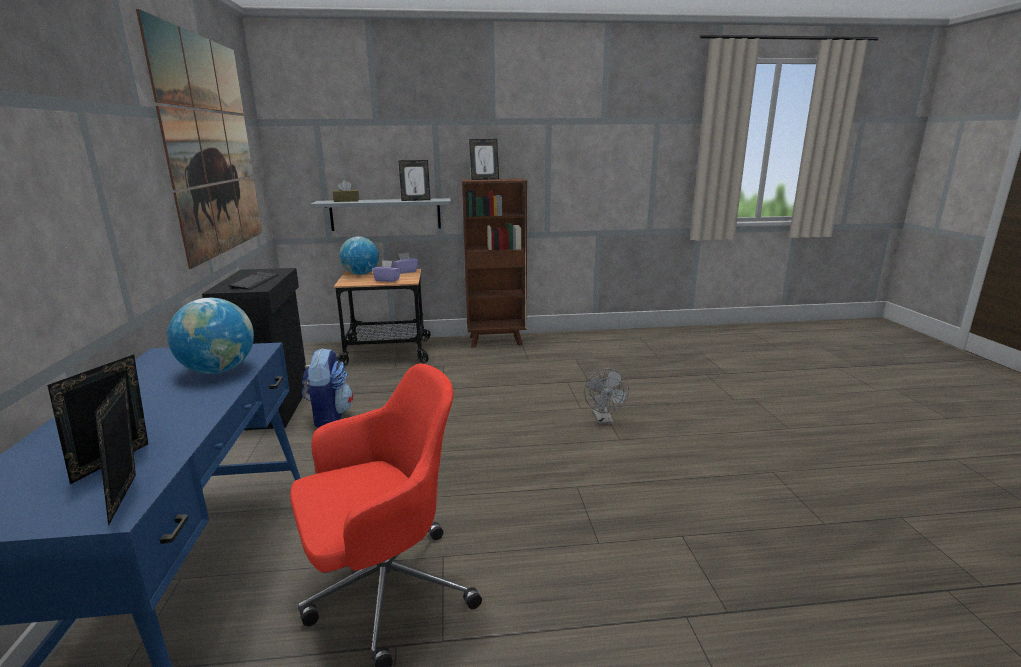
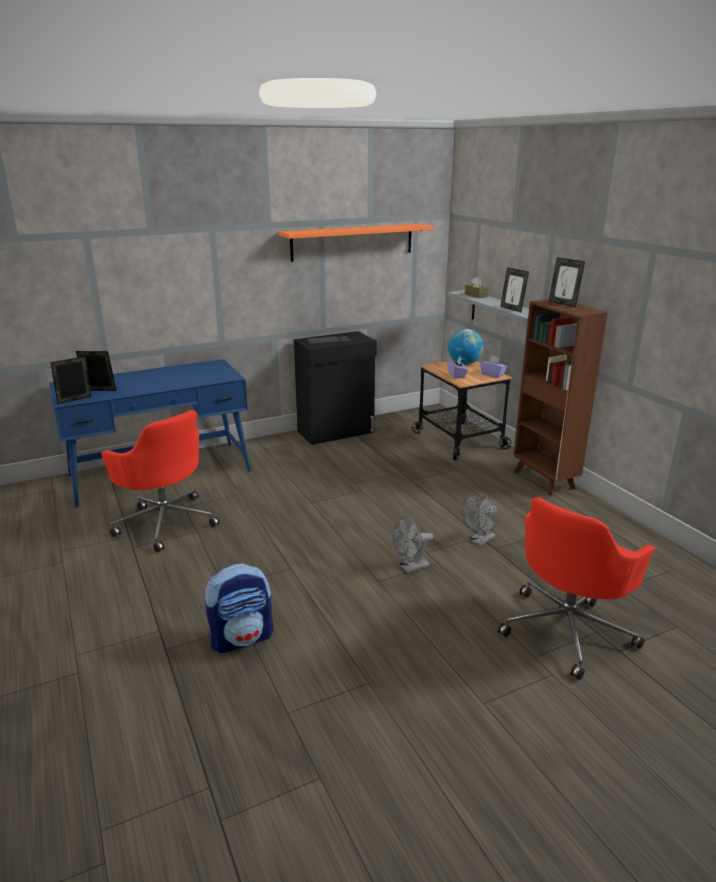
camera: 70 degrees right, 5 degrees up
picture [136,9,262,269] -> orange shelf [279,224,434,262]
globe [167,298,254,374] -> none
backpack [302,348,353,427] -> backpack moved to [205,563,273,653]
none -> grey fan [461,493,497,546]
none -> red office chair [498,497,656,680]

